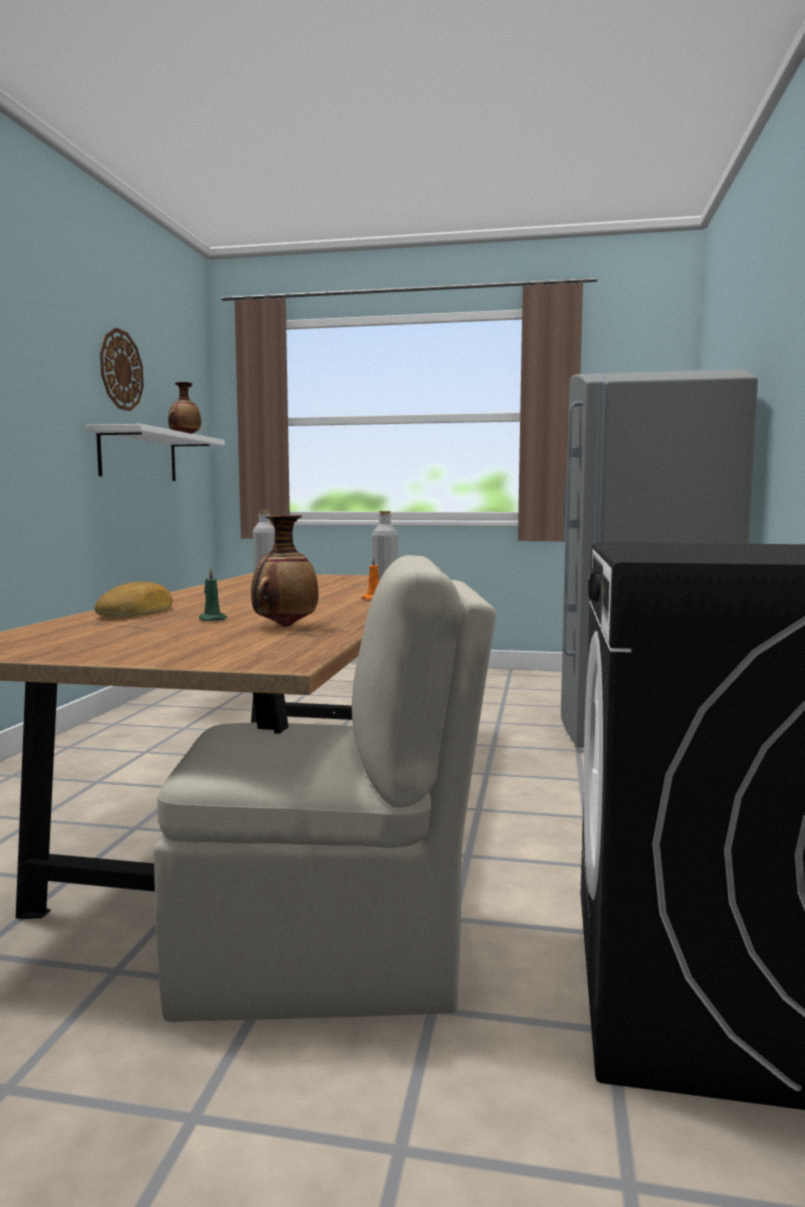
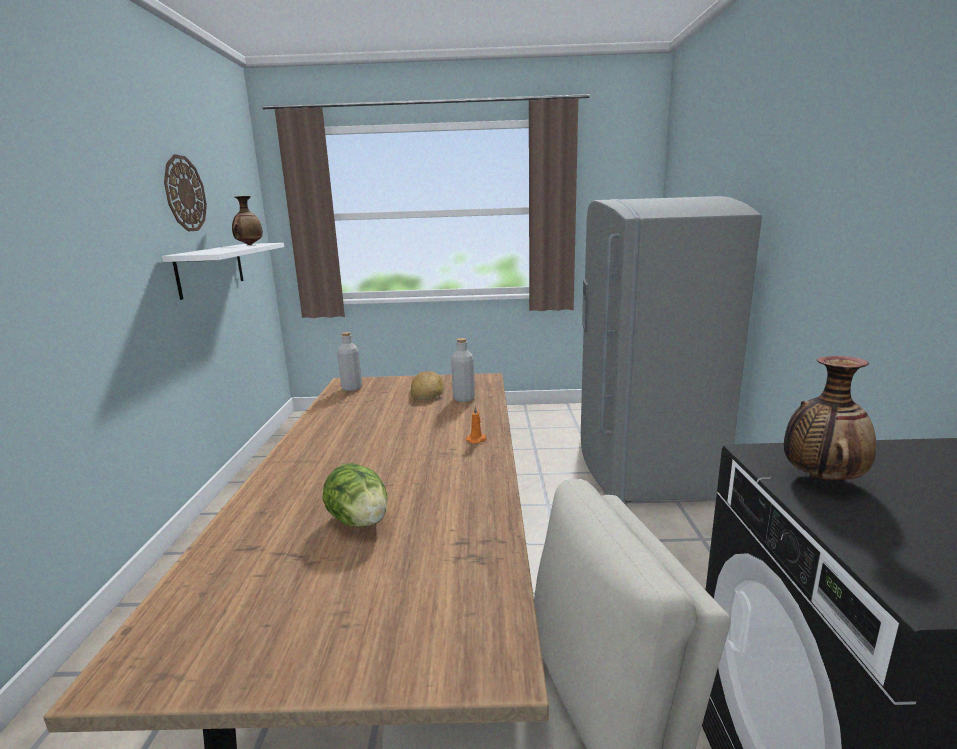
camera: 10 degrees left, 10 degrees up
bread [94,582,172,617] -> bread moved to [411,371,444,400]
green candle [199,568,227,621] -> lettuce [322,463,387,527]
vase [251,515,319,627] -> vase moved to [784,356,876,481]

